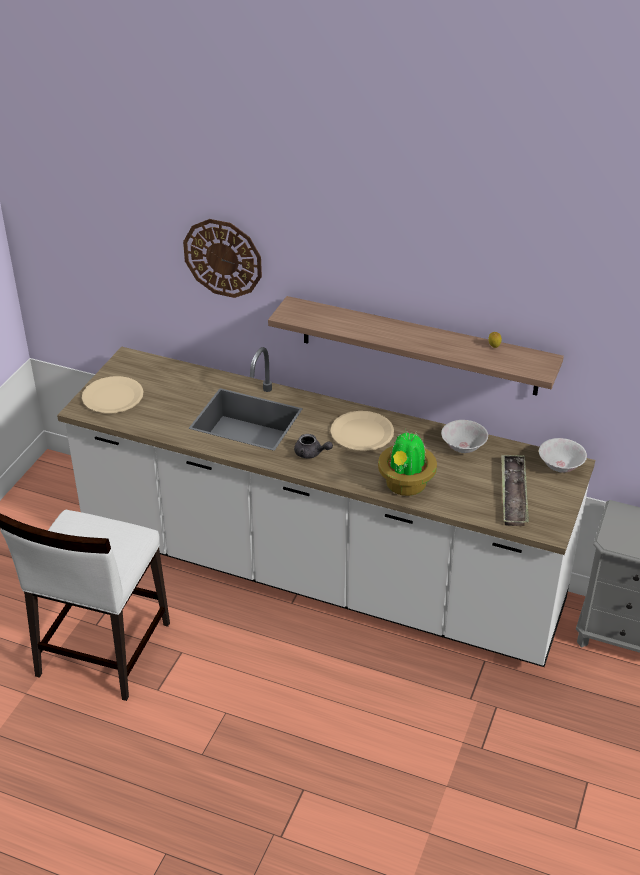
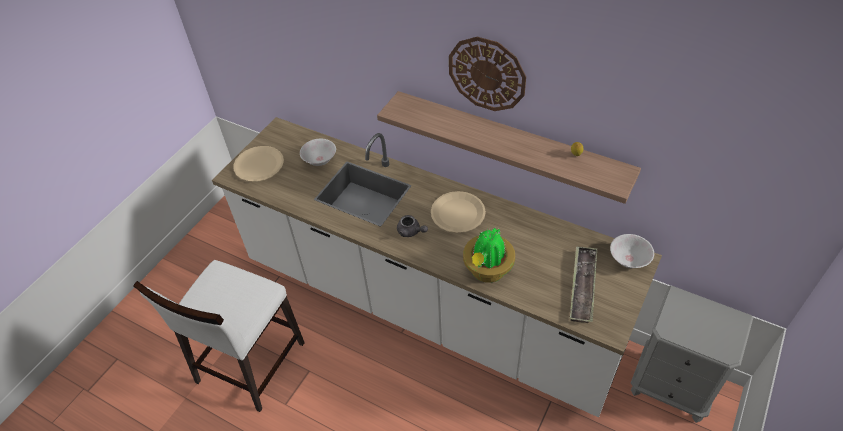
camera: 10 degrees right, 10 degrees up
wall clock [183,219,262,298] -> wall clock moved to [449,37,526,111]
white bowl [441,420,488,453] -> white bowl moved to [300,139,336,166]

